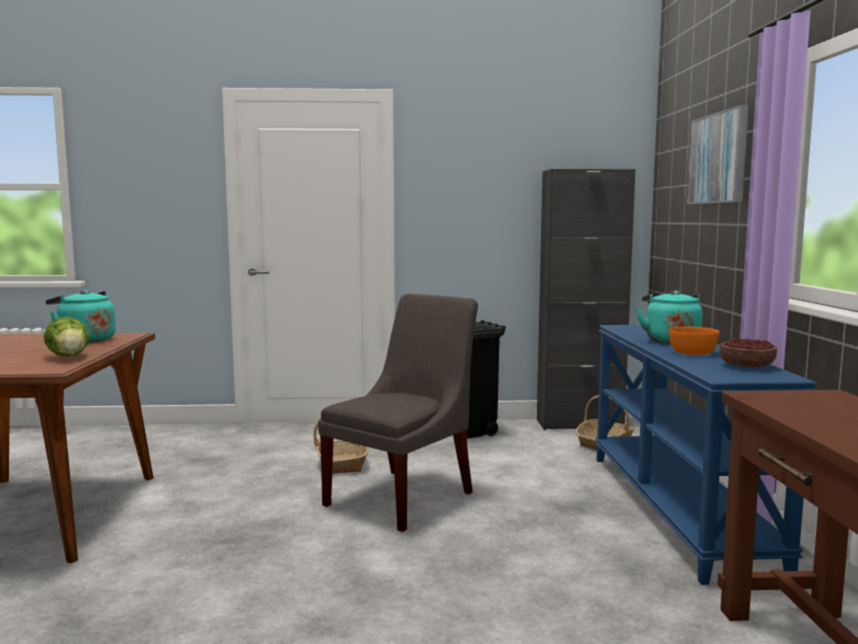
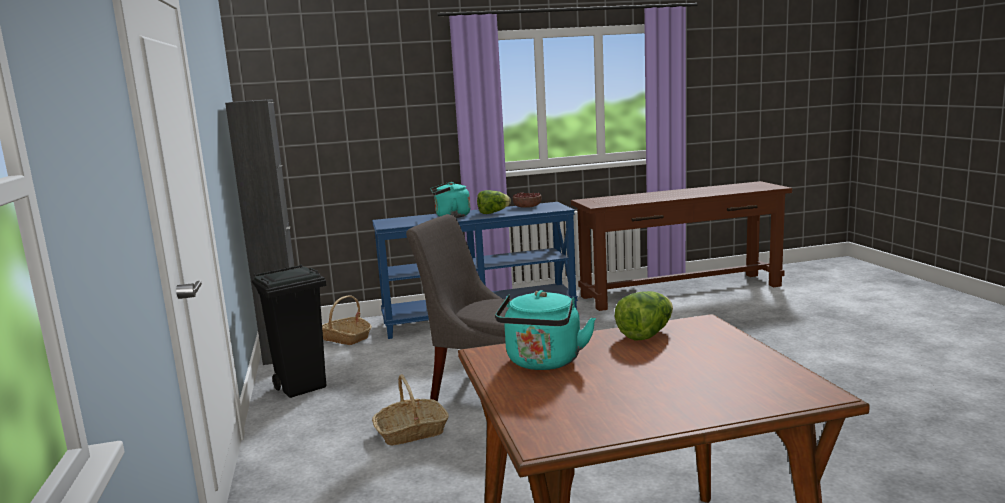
camera: 100 degrees left, 5 degrees up
orange bowl [669,327,719,355] -> lettuce [477,190,511,214]
picture [687,105,749,204] -> none

